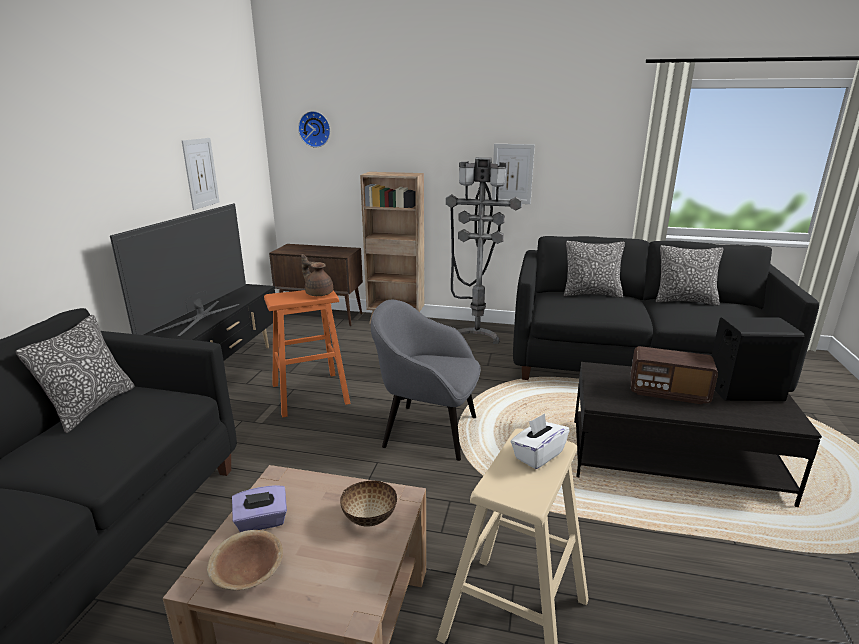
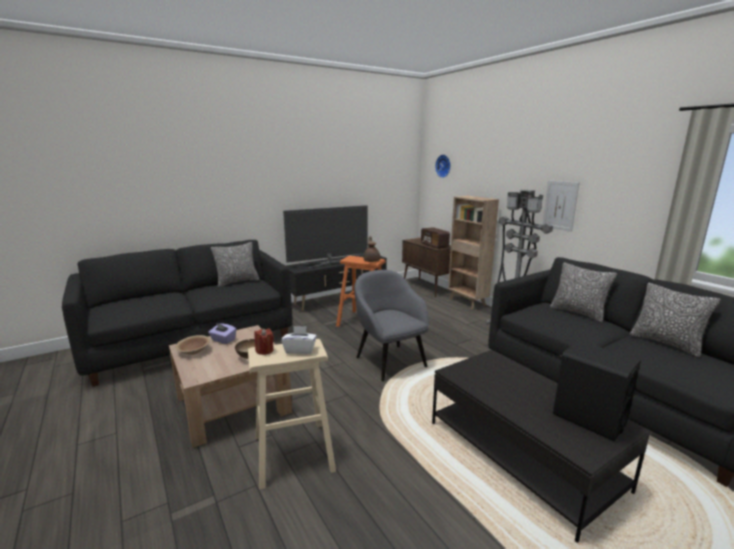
camera: 45 degrees right, 5 degrees down
picture [182,138,220,210] -> none
radio [631,346,718,404] -> radio moved to [421,227,450,249]
none -> red candle [254,328,274,355]

